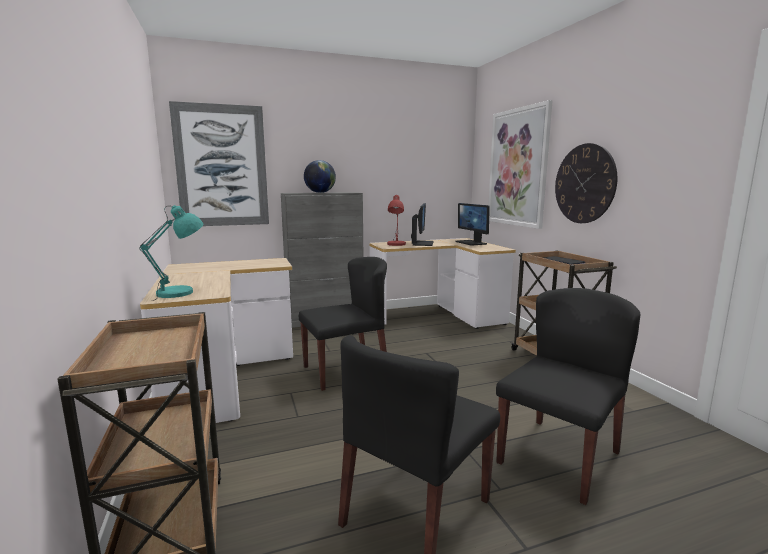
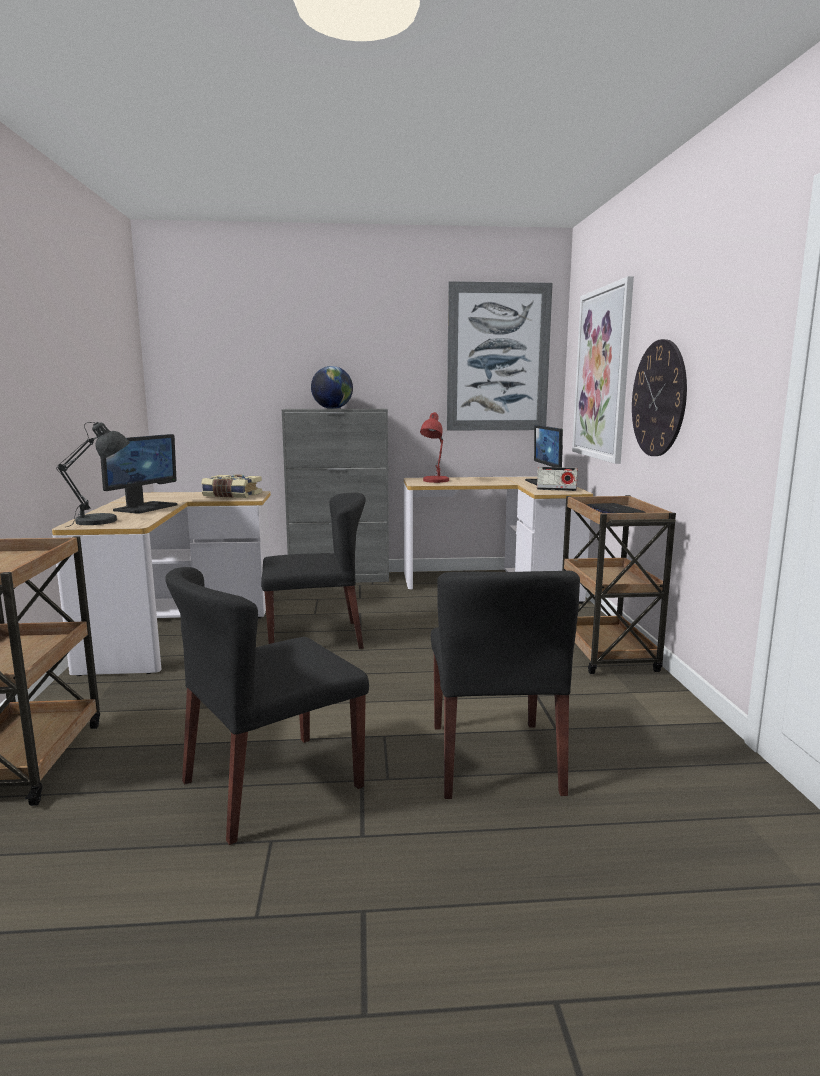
camera: 15 degrees right, 0 degrees up
turquoise table lamp [139,205,204,301] -> grey table lamp [56,422,130,527]
picture [169,101,269,226] -> picture moved to [447,281,553,431]
monitor [411,203,433,246] -> monitor moved to [100,434,178,514]
black chair [496,288,640,505] -> black chair turned 120 degrees clockwise [431,570,580,799]
none -> book [201,474,262,498]
none -> radio [537,467,578,491]

